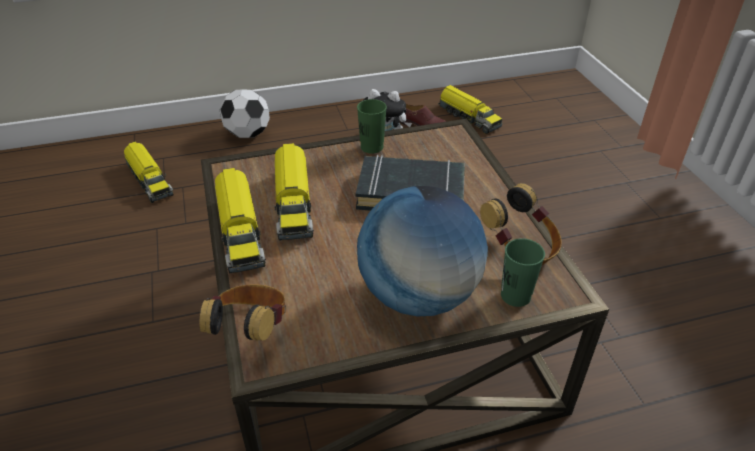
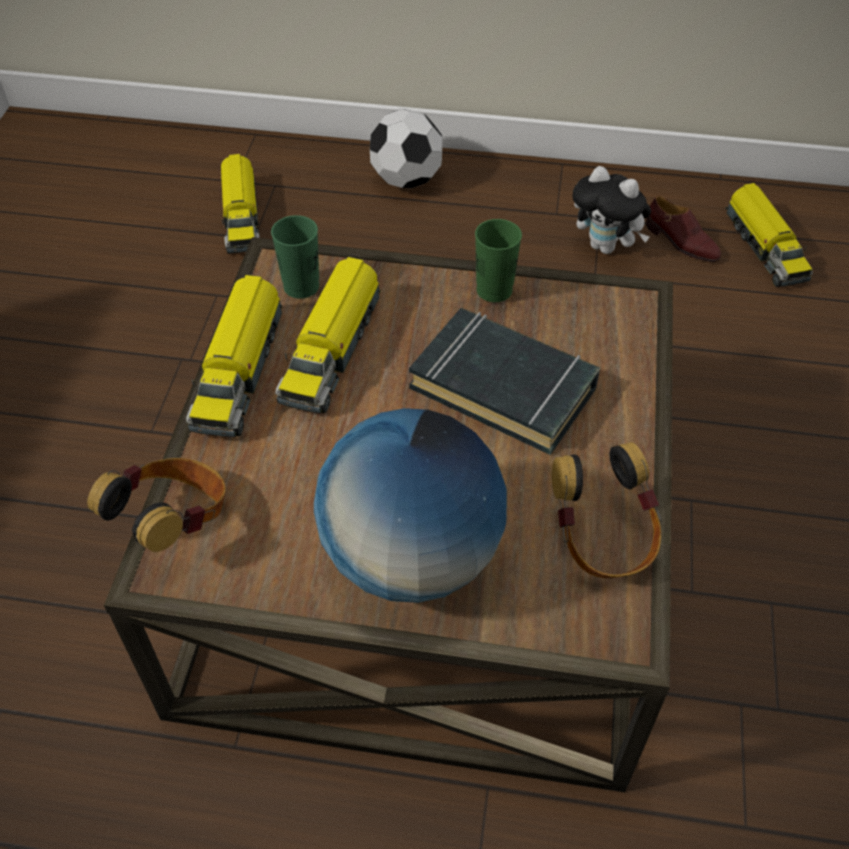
camera: 25 degrees right, 10 degrees up
green cup [501,238,545,307] -> green cup moved to [271,215,319,299]

